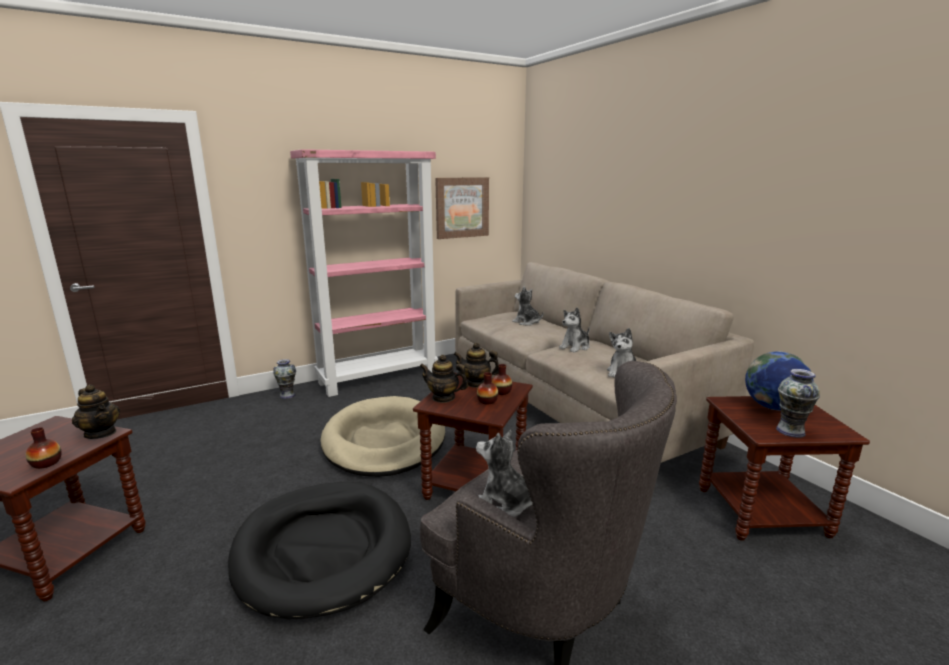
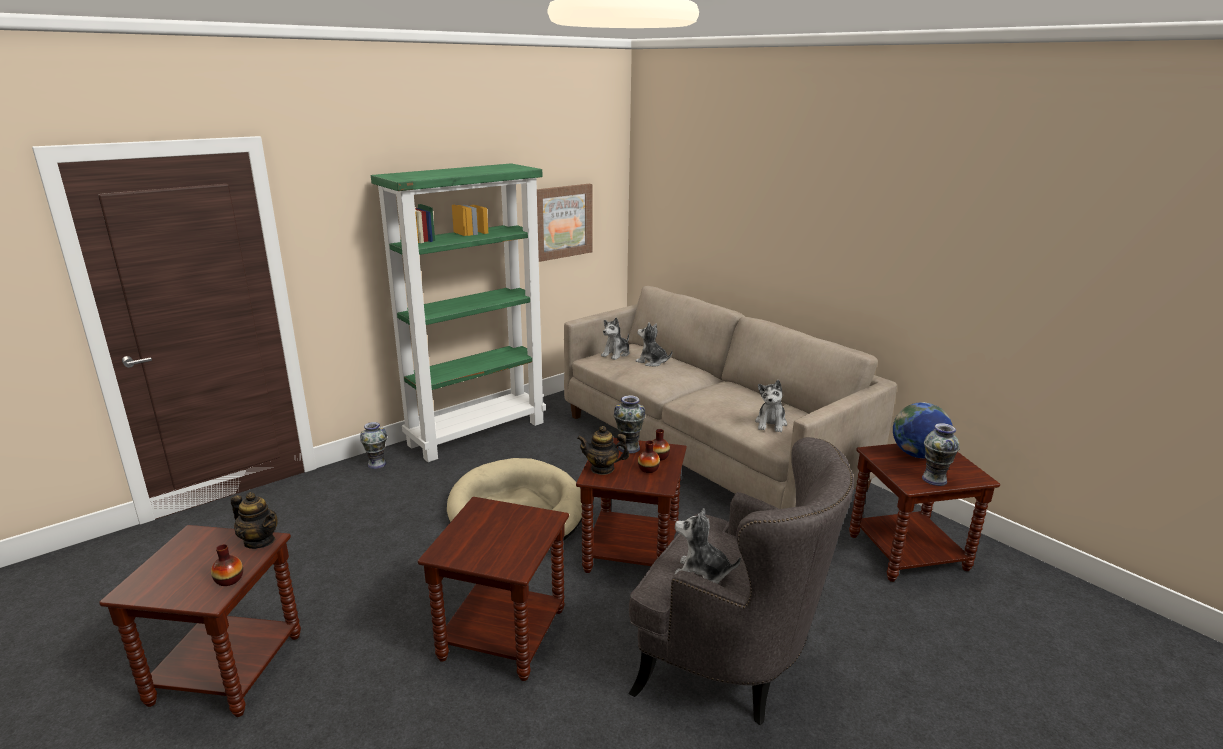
camera: 10 degrees left, 5 degrees up
black dog bed [228,482,411,619] -> brown side table [418,497,569,681]
pink bookcase [290,149,438,397] -> green bookcase [371,163,546,462]
teapot [453,343,499,388] -> vase [614,395,645,454]
plush toy [559,307,590,353] -> plush toy moved to [601,318,629,360]

